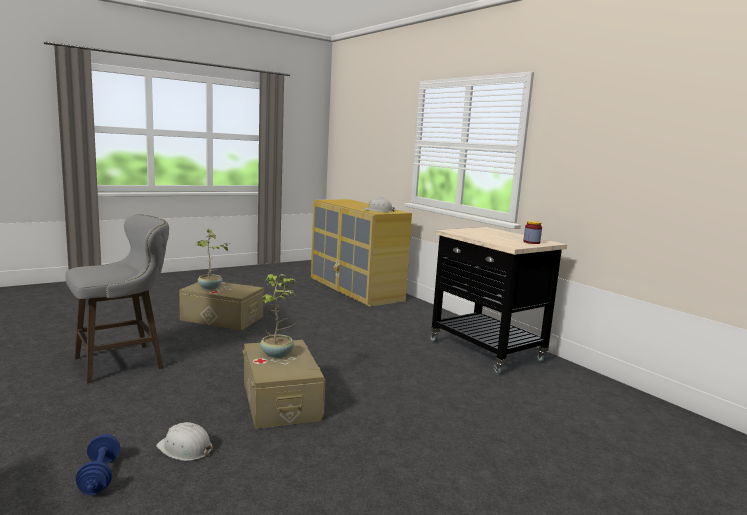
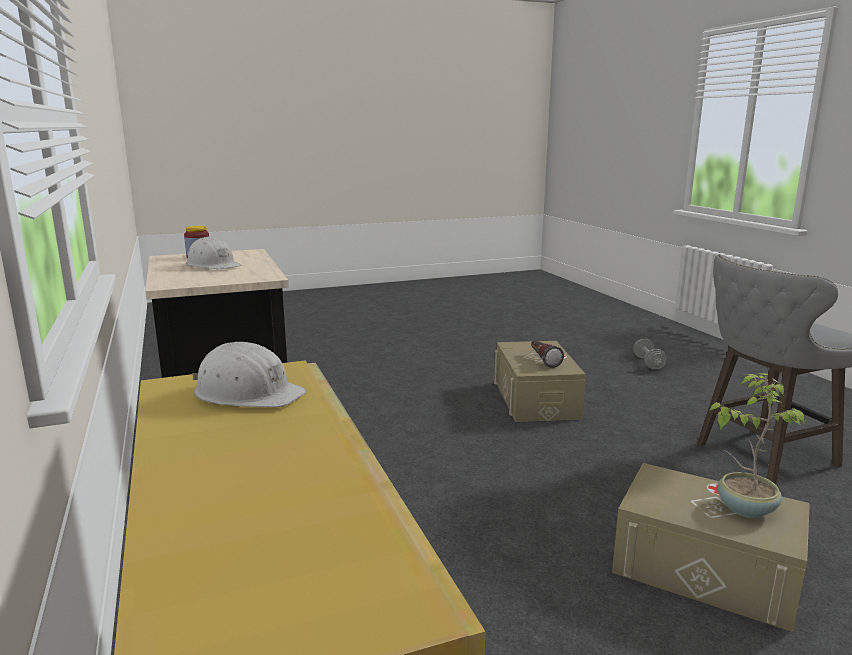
camera: 165 degrees left, 5 degrees up
blue dumbbell [76,434,120,495] -> grey dumbbell [634,339,666,369]
white hard hat [156,422,213,461] -> white hard hat moved to [186,237,241,269]
potted plant [260,274,296,358] -> flashlight [531,340,564,368]

